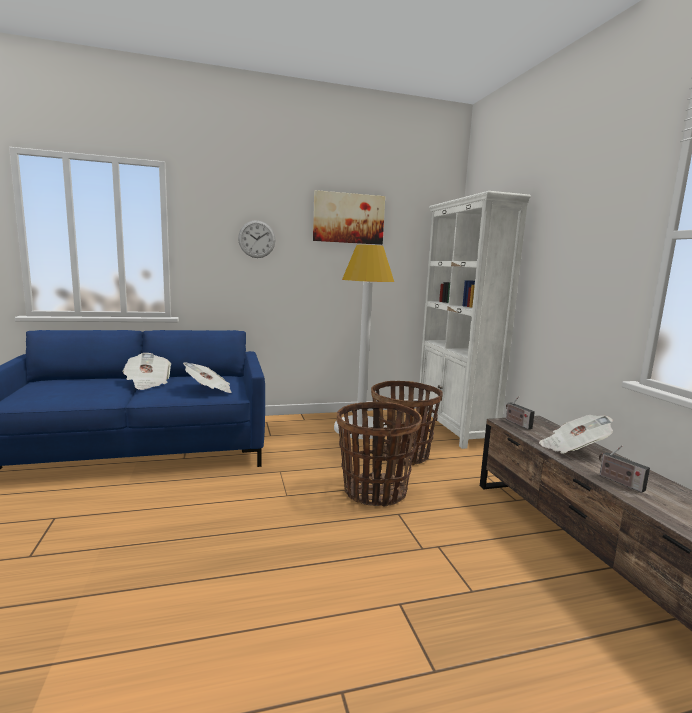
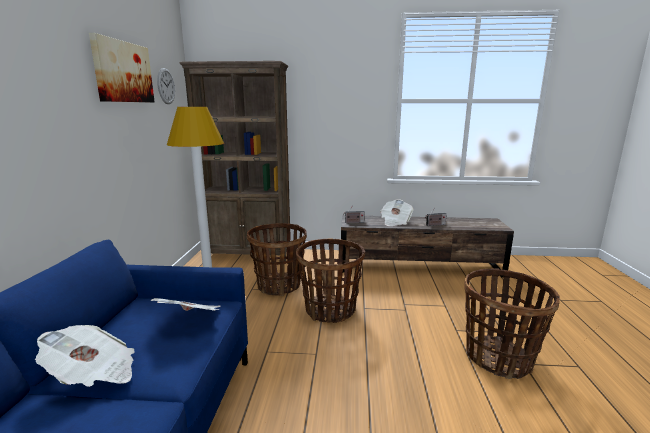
camera: 70 degrees left, 5 degrees up
wall clock [238,220,276,258] -> wall clock moved to [157,68,175,104]
white bookcase [418,191,531,449] -> brown bookcase [179,61,291,261]
none -> basket [465,268,560,379]

